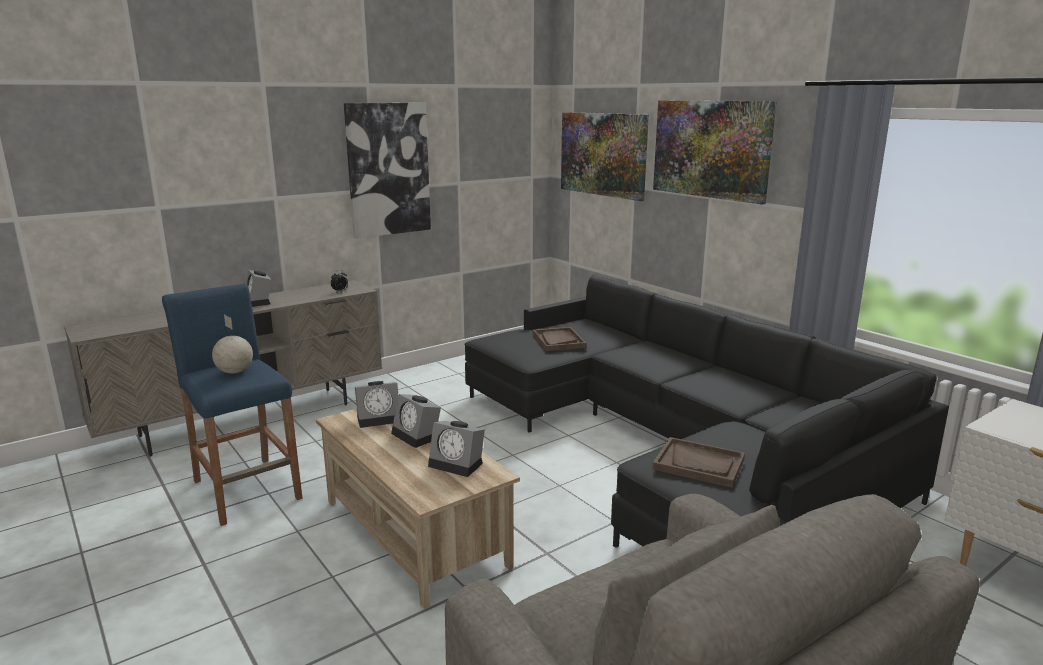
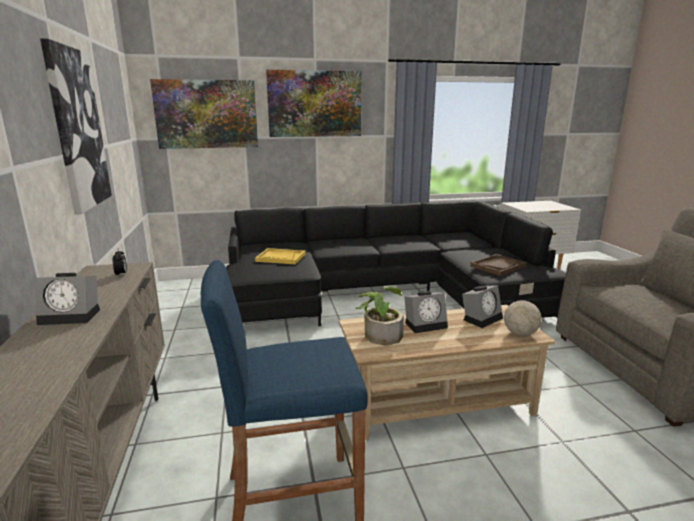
camera: 65 degrees left, 0 degrees up
globe [212,315,253,374] -> globe moved to [504,283,542,336]
alarm clock [355,381,399,428] -> potted plant [355,287,404,346]
brown tray [533,327,586,351] -> yellow tray [255,248,305,264]

